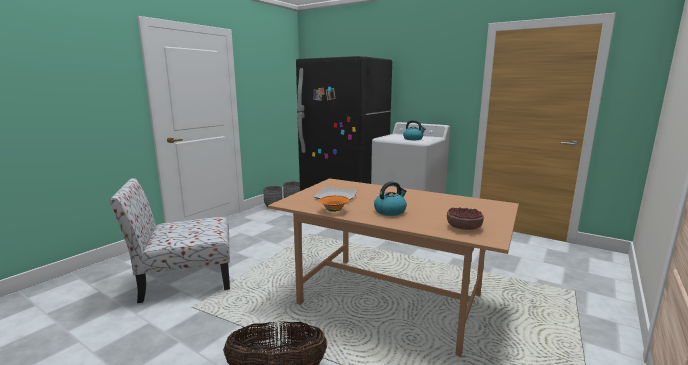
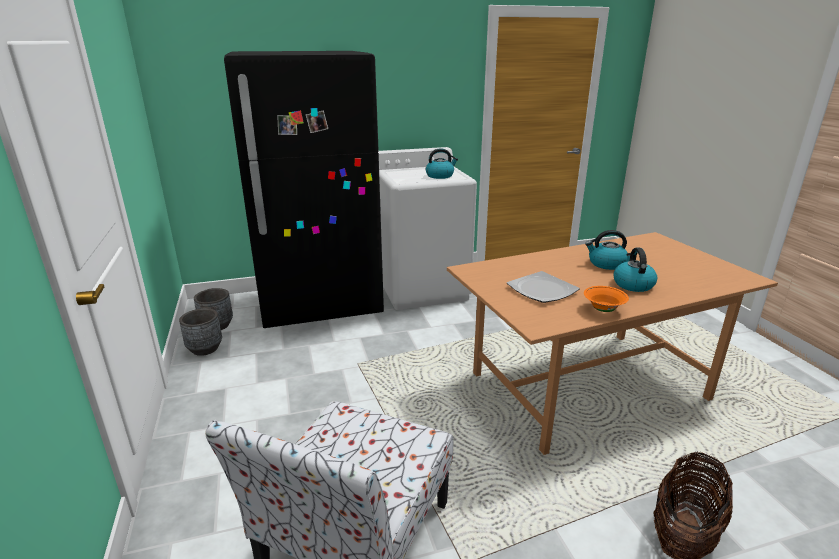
camera: 50 degrees left, 10 degrees up
bowl [447,207,484,230] -> none
none -> kettle [585,230,627,270]

